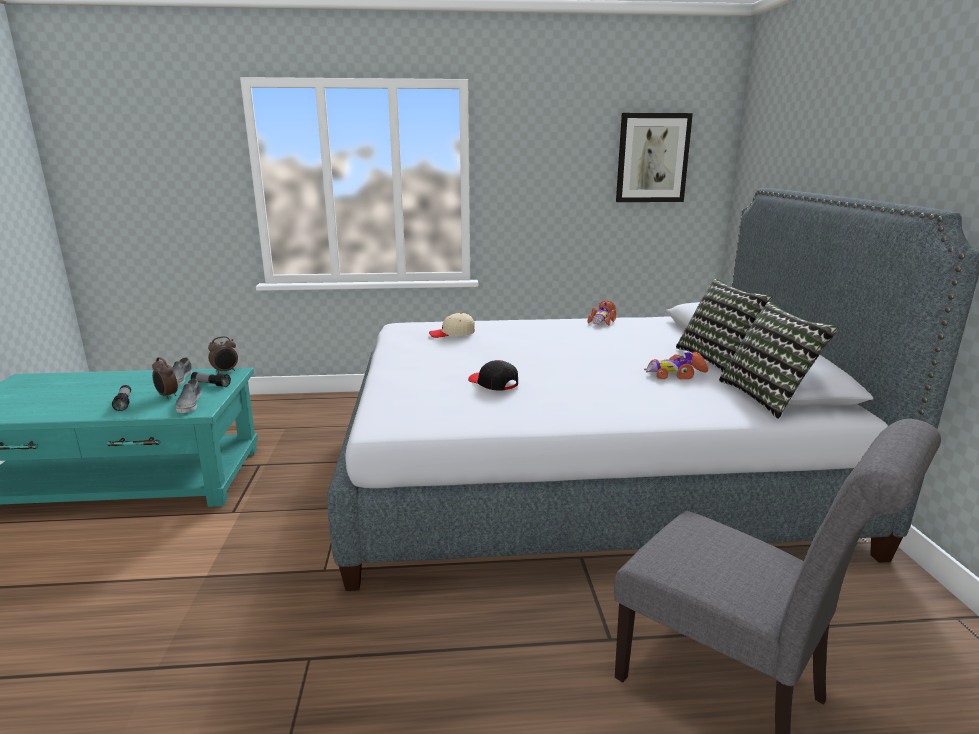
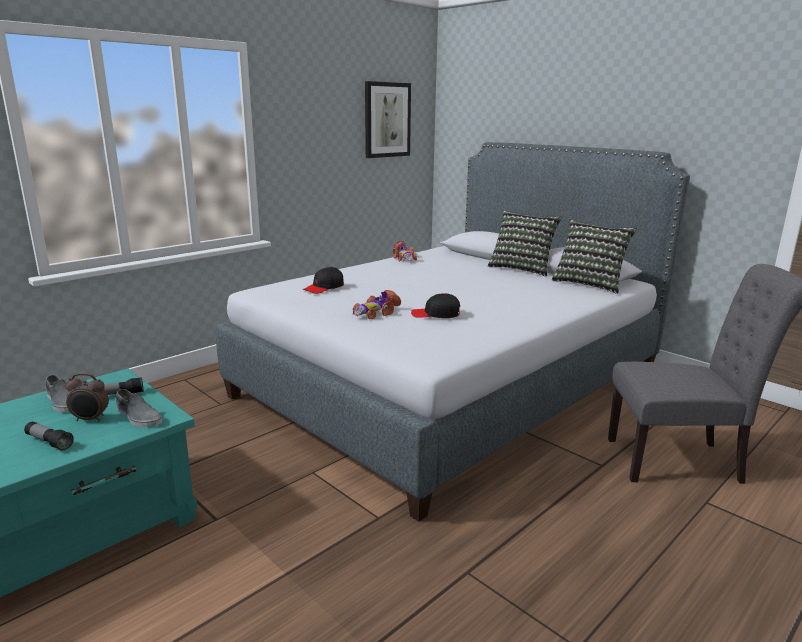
camera: 40 degrees left, 0 degrees up
alarm clock [208,336,238,374] -> none
beige cap [429,313,475,338] -> black cap [303,267,344,294]
toy car [644,352,708,379] -> toy car moved to [353,290,401,319]

